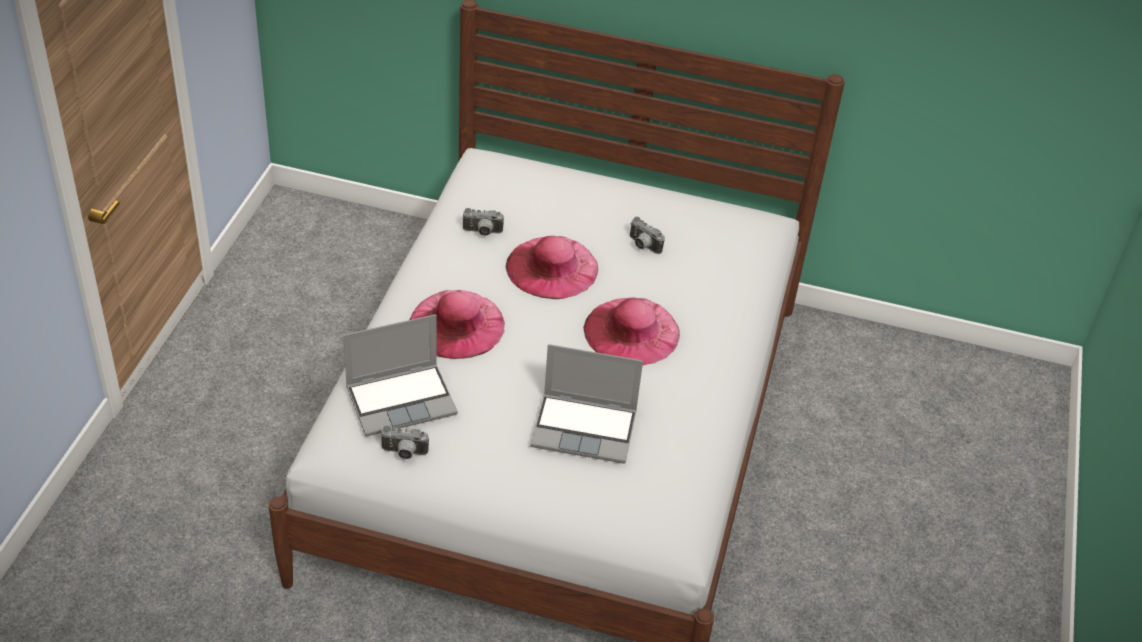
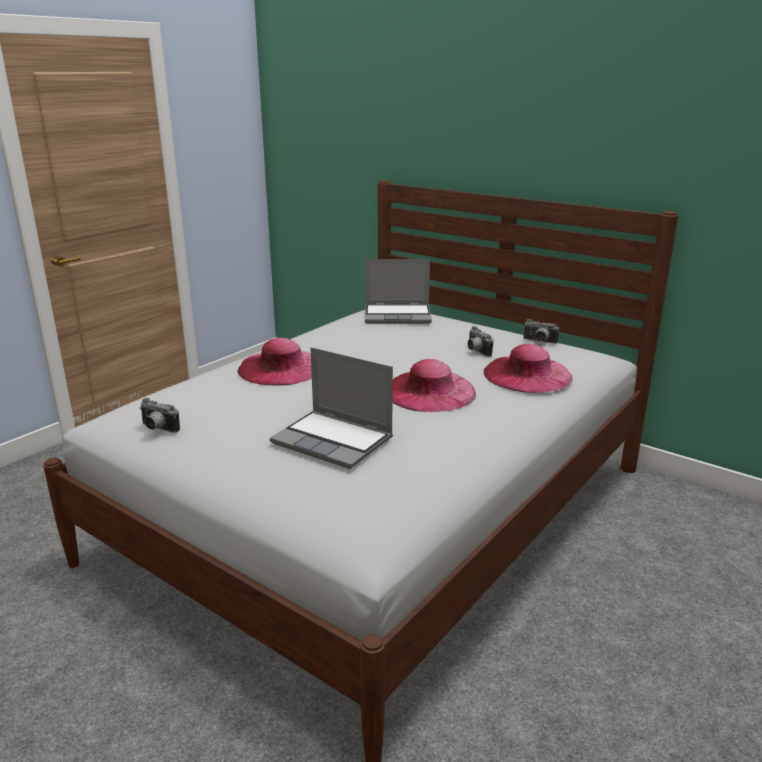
camera: 25 degrees right, 20 degrees down
laptop [343,314,458,436] -> laptop moved to [365,259,432,324]
camera [462,208,504,236] -> camera moved to [523,319,559,344]
pink hat [506,236,598,299] -> pink hat moved to [484,344,572,393]

